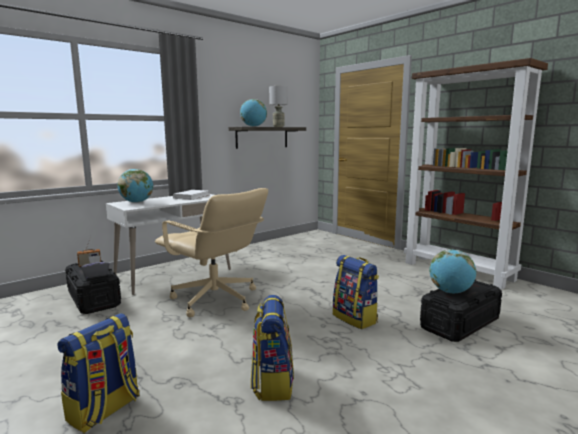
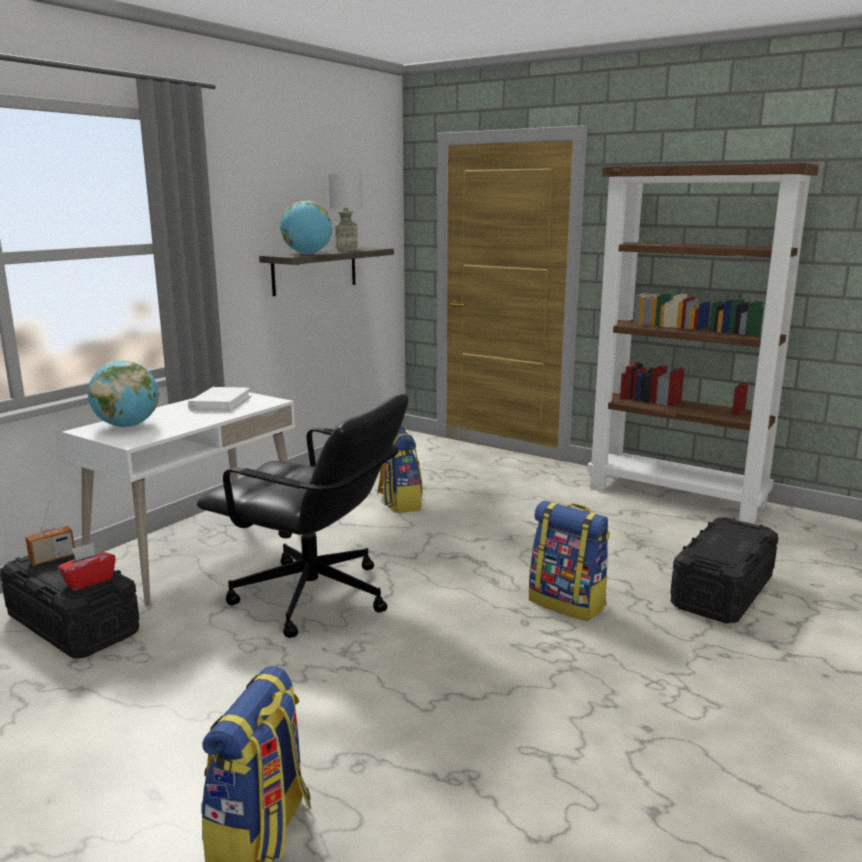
camera: 15 degrees left, 5 degrees up
grey tissue box [81,256,109,278] -> red tissue box [57,543,116,591]
beige office chair [155,188,268,317] -> black office chair [197,394,408,638]
backpack [251,295,294,401] -> backpack moved to [377,426,423,513]
globe [429,250,476,293] -> none

